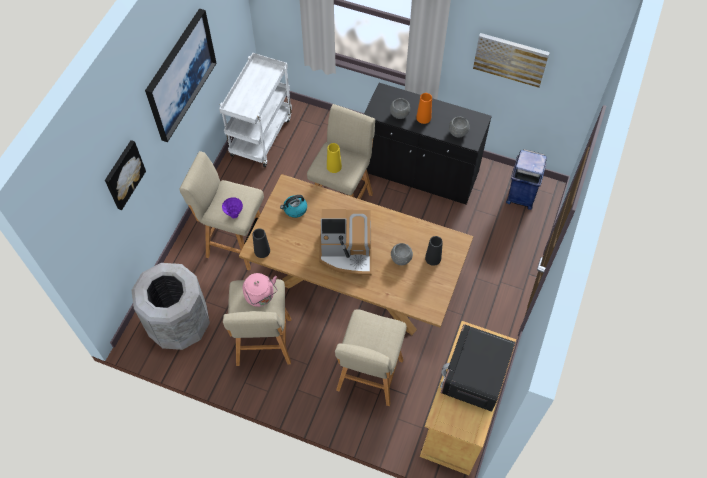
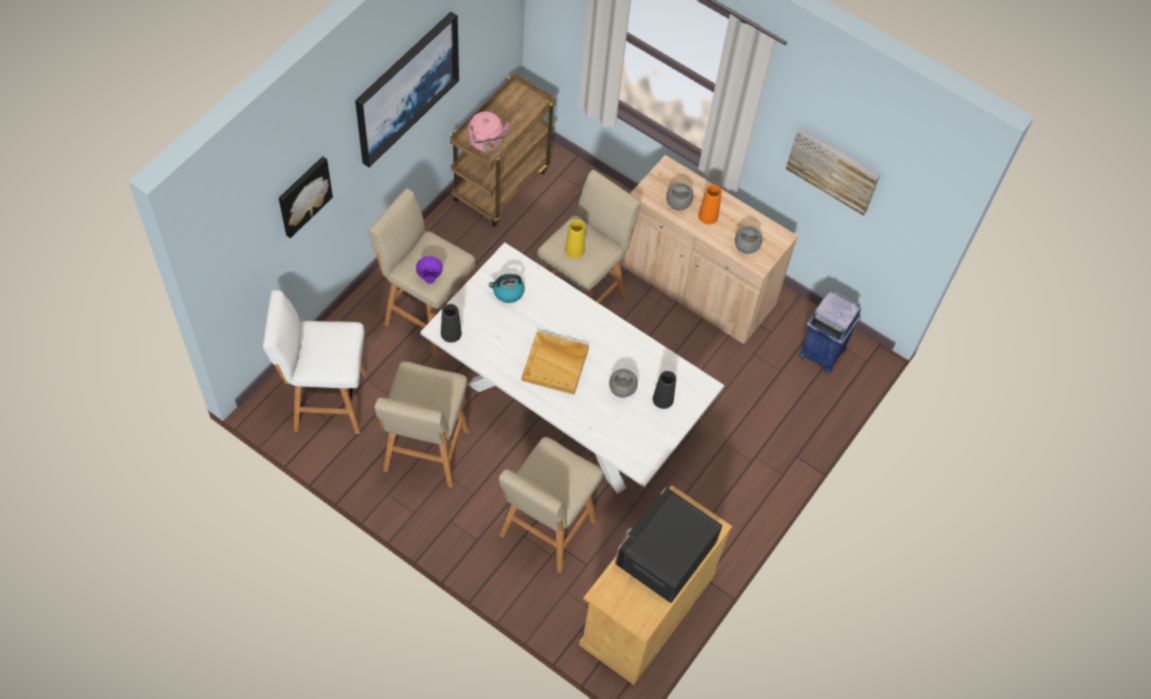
camera: 10 degrees right, 0 degrees up
grey trash can [132,263,210,350] -> white stool [263,290,366,434]
white cart [219,53,292,167] -> brown cart [450,74,556,227]
brown dining table [239,174,473,335] -> white dining table [420,242,724,494]
pink kettle [243,273,277,307] -> pink kettle moved to [468,112,510,152]
coffee machine [319,209,372,275] -> beige tray [522,332,589,395]
black cabinet [364,83,492,204] -> beige cabinet [620,155,798,344]

